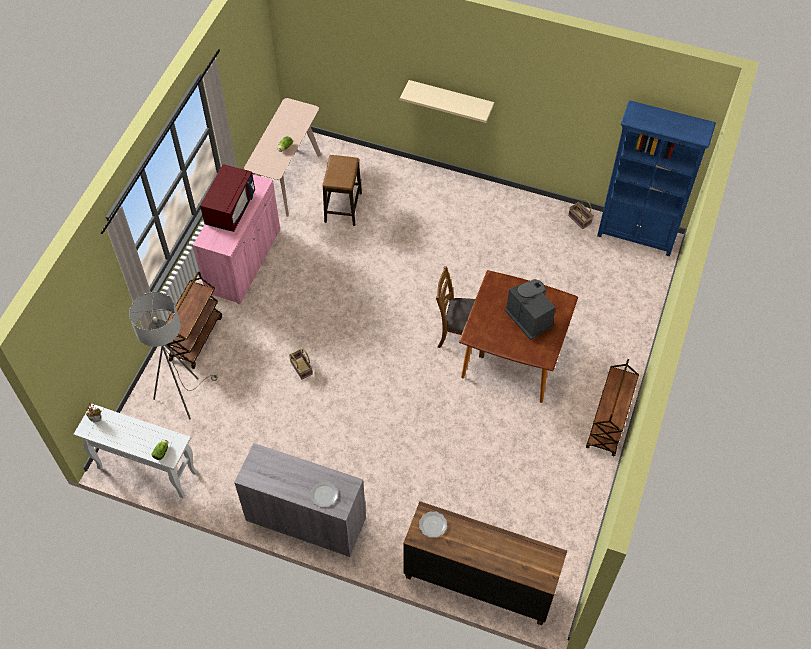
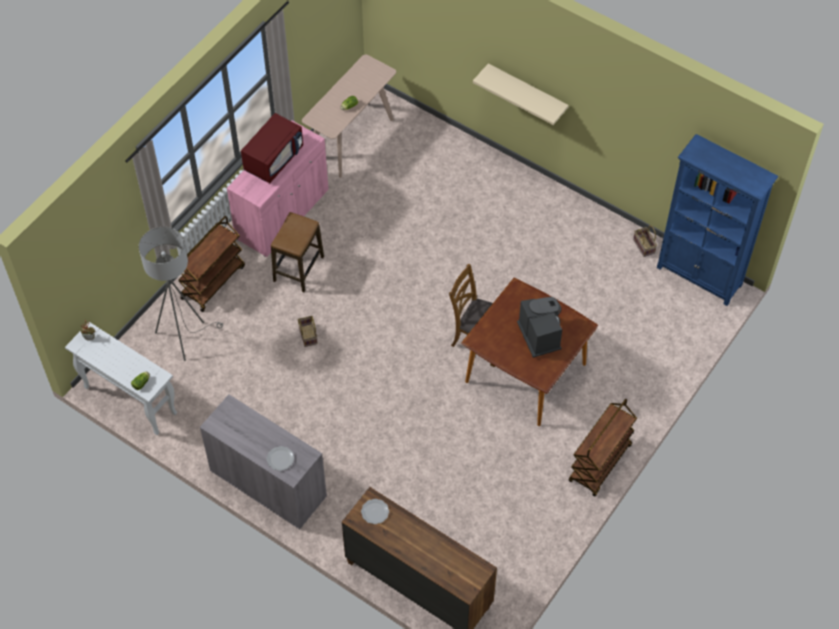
camera: 15 degrees right, 0 degrees up
stool [322,155,362,226] -> stool moved to [271,212,324,292]

